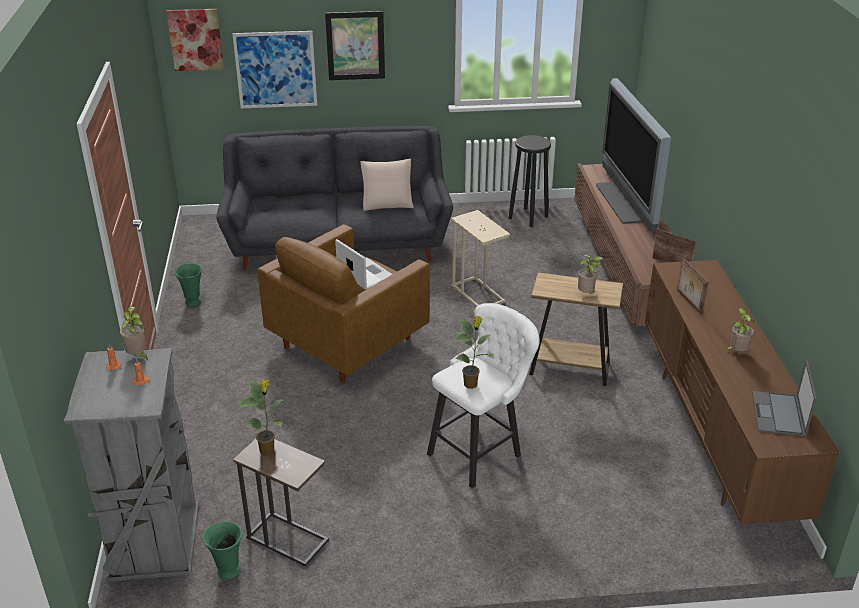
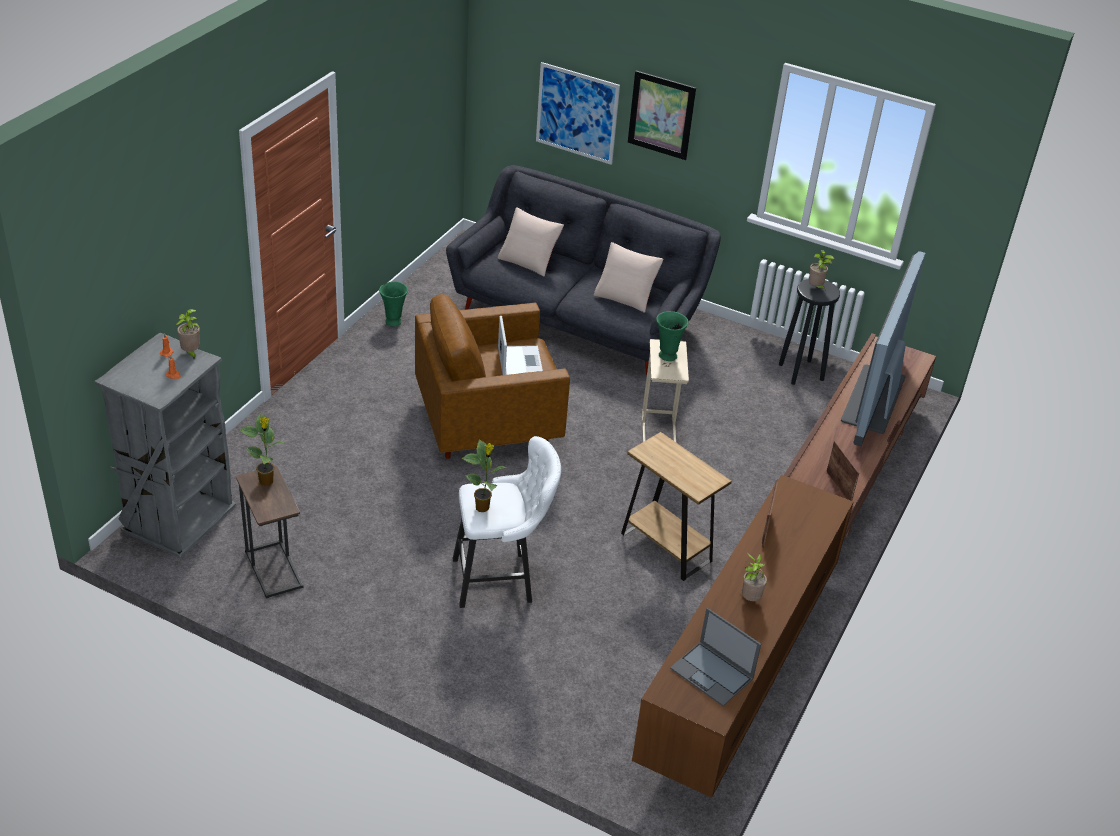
camera: 30 degrees right, 5 degrees up
picture [166,9,224,71] -> none
green vase [202,521,242,579] -> green vase moved to [656,311,689,361]
potted plant [578,255,603,293] -> potted plant moved to [809,250,834,291]
laptop [752,360,817,436] -> laptop turned 90 degrees counterclockwise [670,608,761,706]
none -> beige pillow [497,207,564,276]

